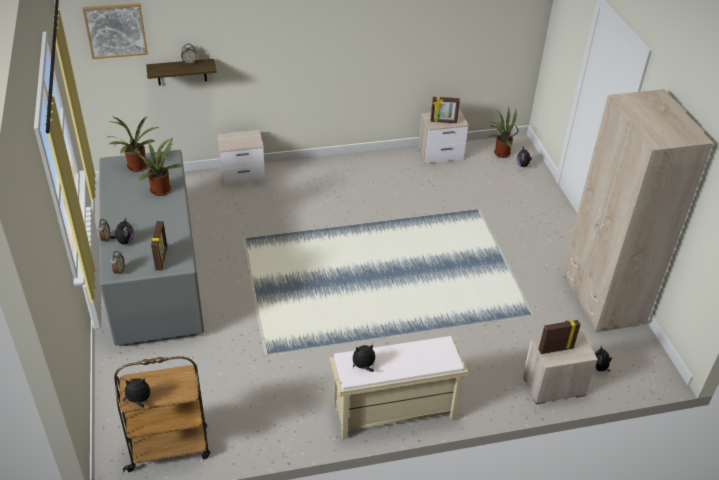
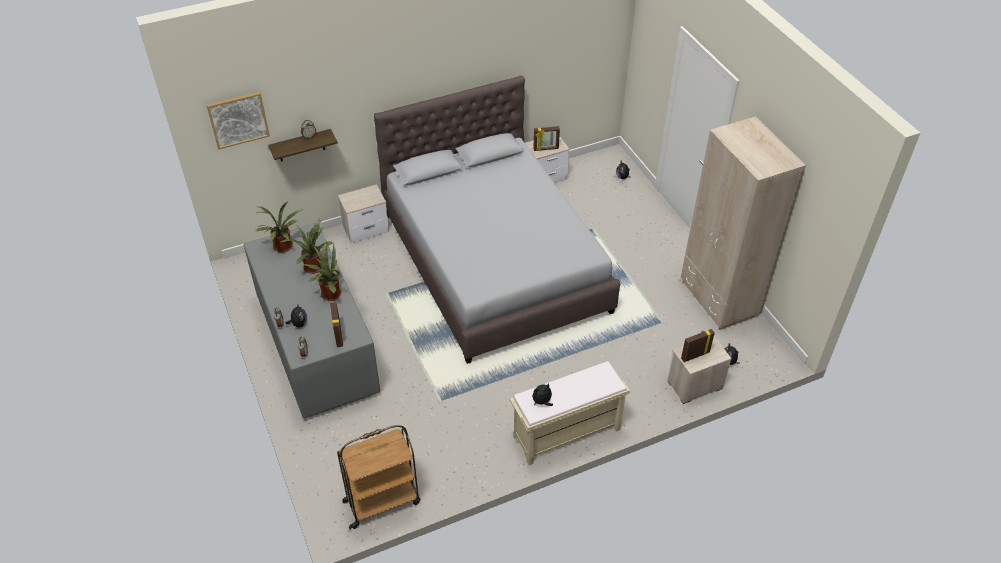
camera: 10 degrees left, 5 degrees up
plush toy [122,378,150,408] -> none
potted plant [488,106,519,158] -> potted plant moved to [303,243,341,301]
none -> grey bed [374,76,620,364]

